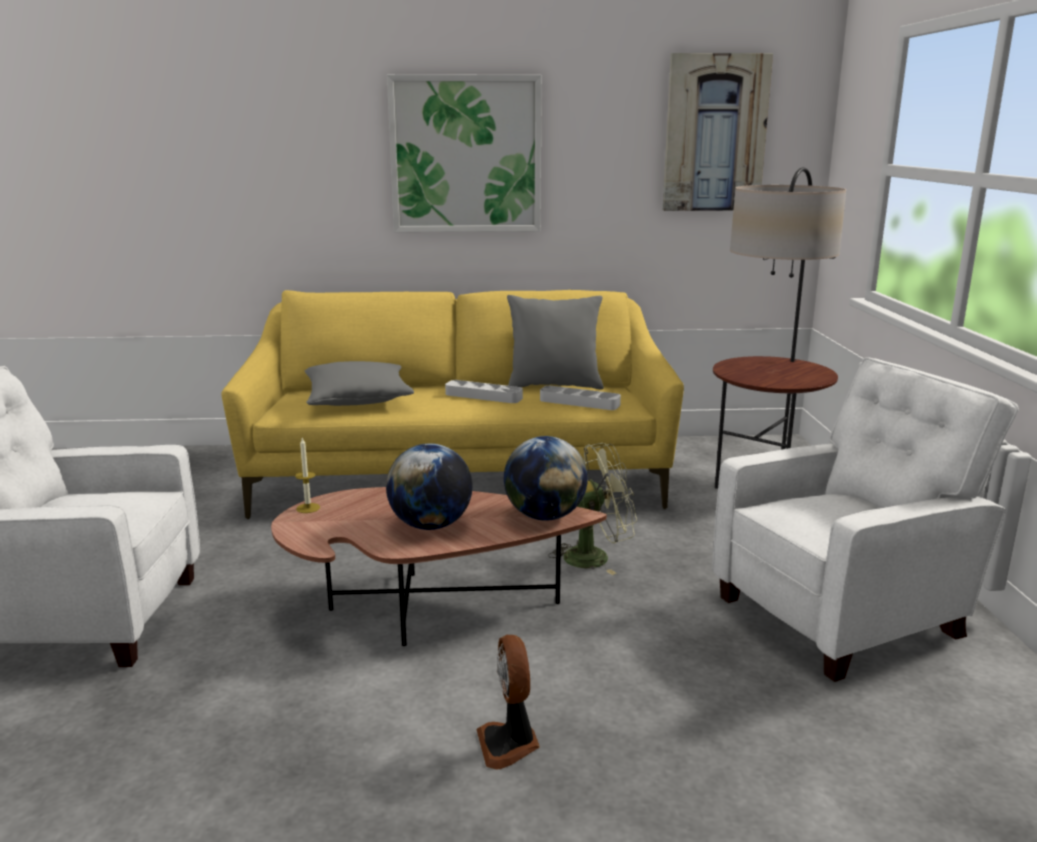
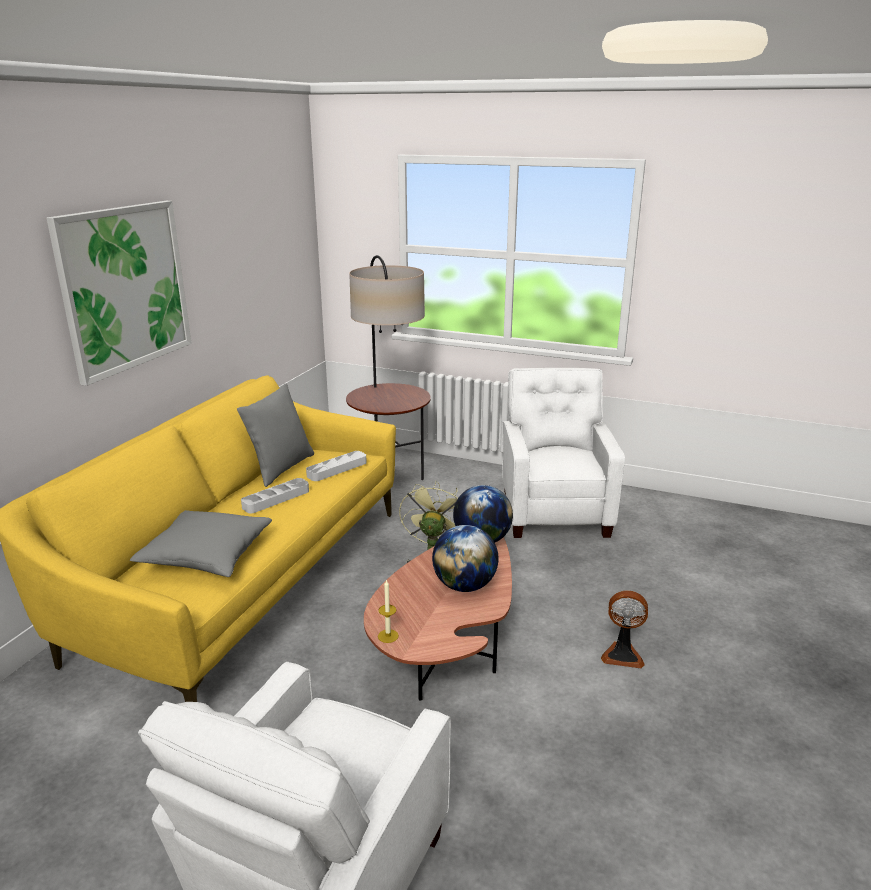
camera: 65 degrees left, 5 degrees up
picture [663,53,773,211] -> none

